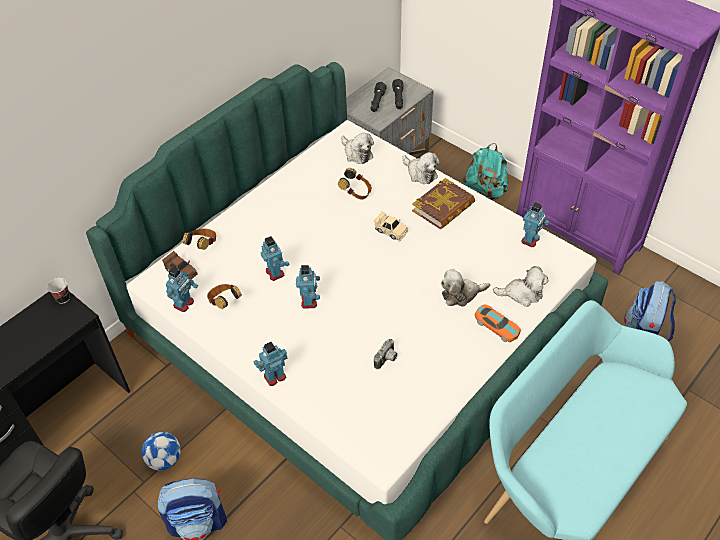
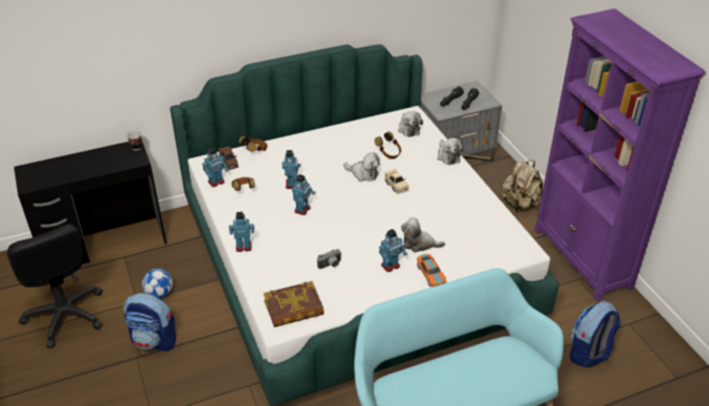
camera: 25 degrees right, 10 degrees down
book [412,178,475,229] -> book moved to [263,281,324,327]
turquoise backpack [463,143,508,201] -> beige backpack [501,160,543,212]
plush toy [493,266,549,307] -> plush toy moved to [343,153,380,182]
toy robot [521,202,549,247] -> toy robot moved to [379,229,407,272]

